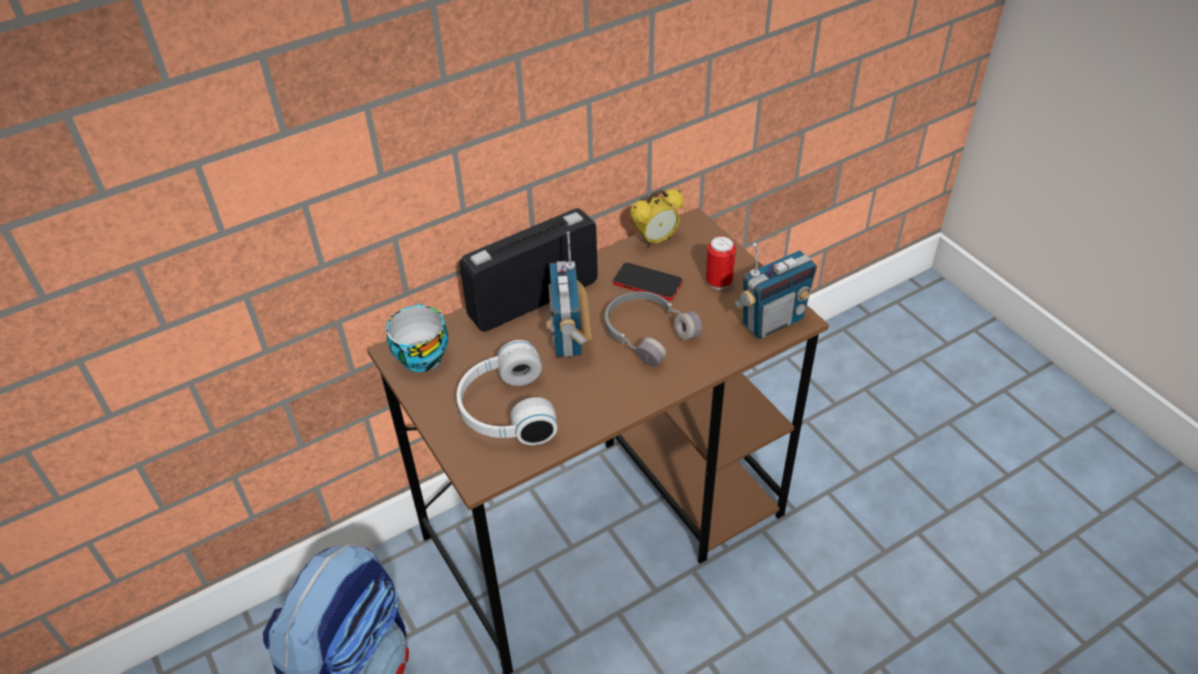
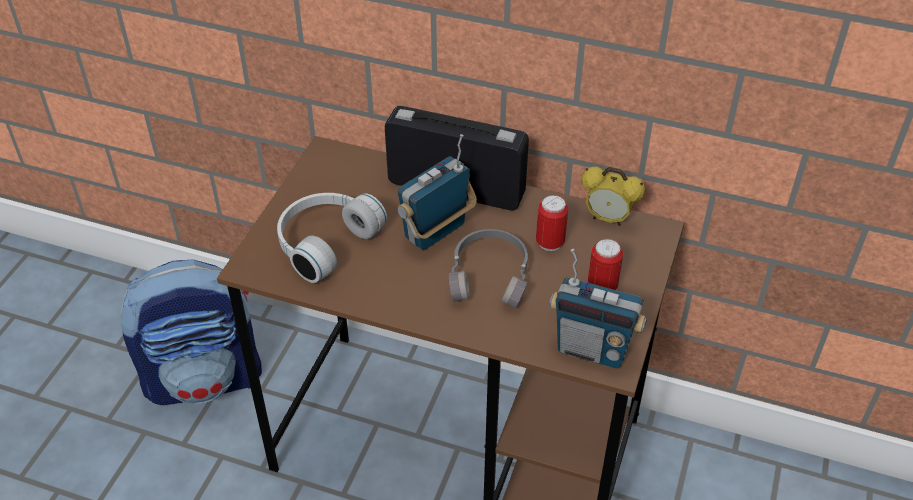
camera: 50 degrees right, 0 degrees up
cup [386,304,448,372] -> none
phone [613,263,683,300] -> can [536,195,568,251]

